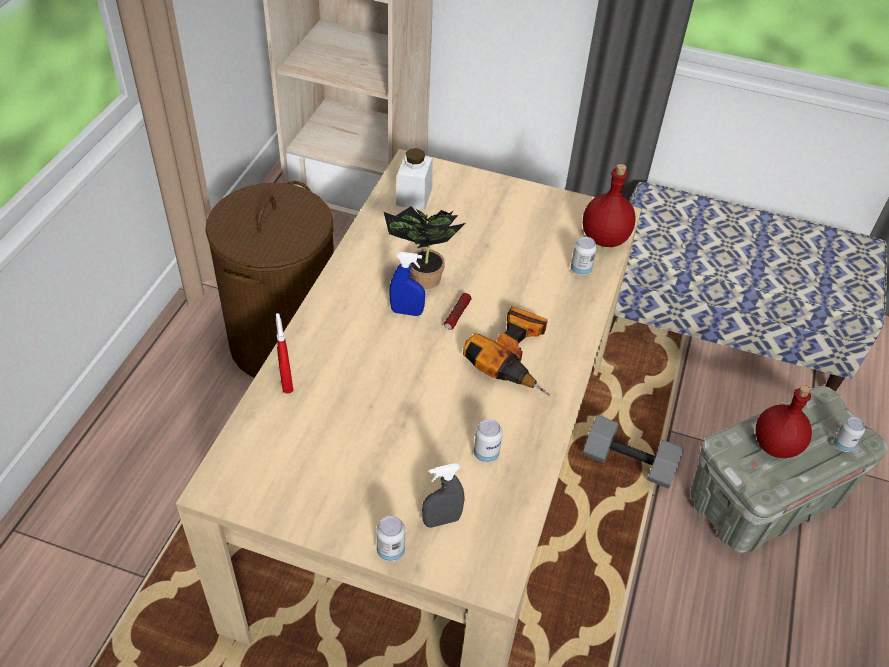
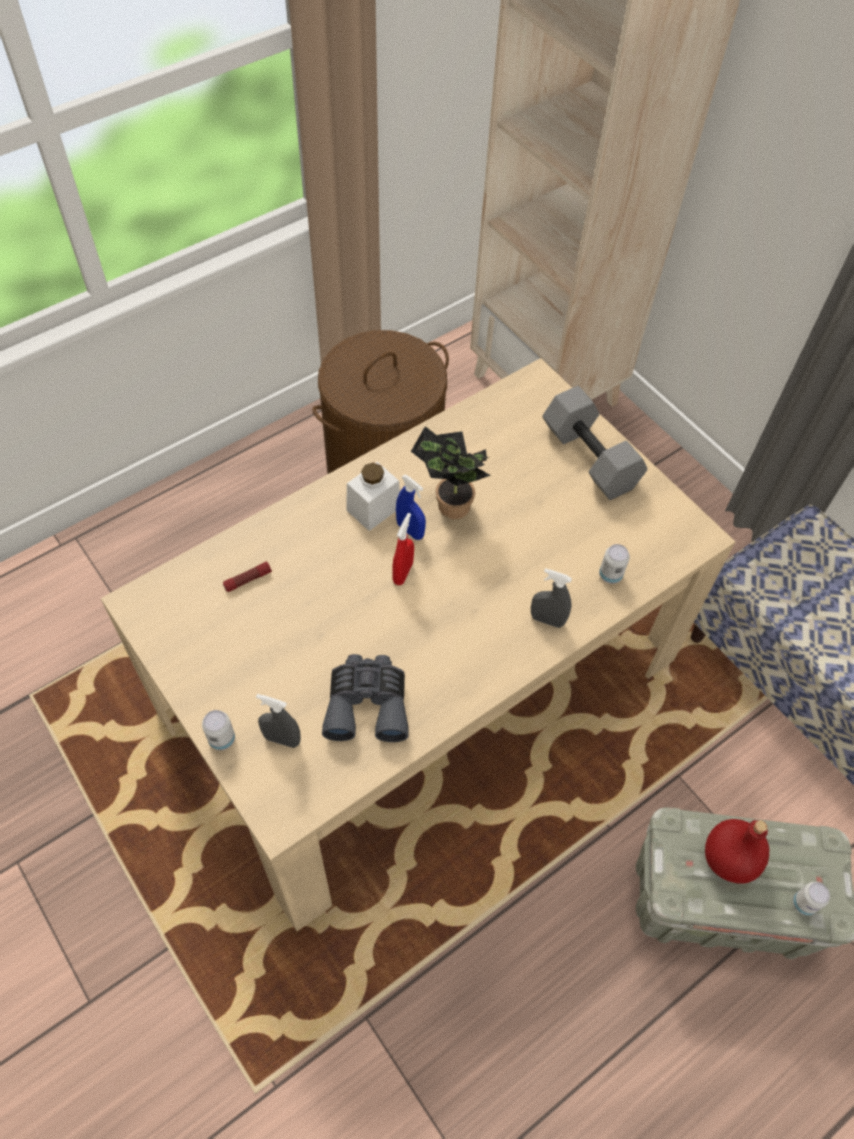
camera: 35 degrees right, 10 degrees up
red spray bottle [276,313,293,394] -> red spray bottle moved to [392,513,414,585]
white jar [396,148,433,210] -> white jar moved to [346,462,400,531]
flashlight [444,293,472,330] -> flashlight moved to [223,561,272,592]
power drill [463,306,550,395] -> none
can [474,419,502,463] -> grey binoculars [322,654,409,742]
red bottle [583,164,636,247] -> none
grey dumbbell [583,415,684,489] -> grey dumbbell moved to [542,386,648,500]
none -> grey spray bottle [531,568,572,628]

